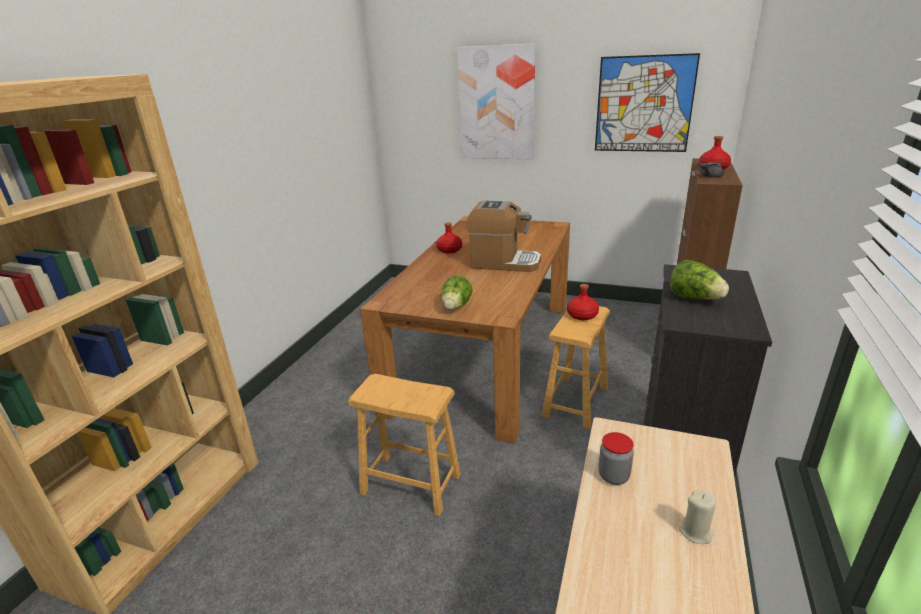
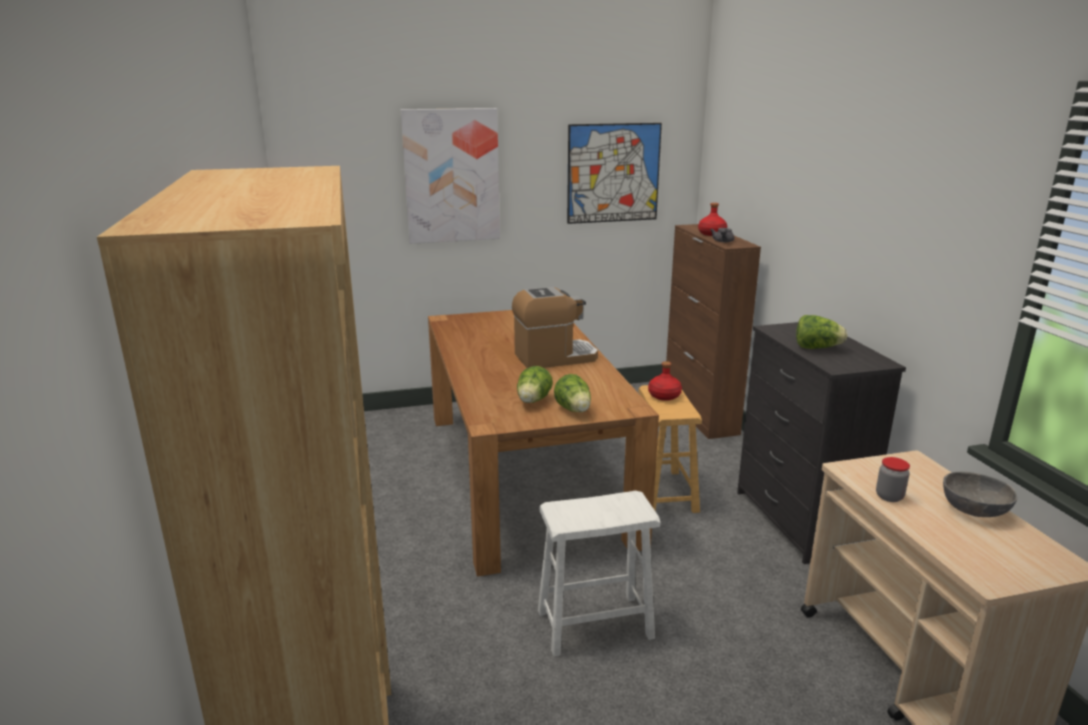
camera: 35 degrees left, 5 degrees down
brown stool [348,374,461,516] -> white stool [538,491,661,656]
red bottle [436,222,462,253] -> none
beige candle [679,491,716,544] -> grey bowl [943,472,1017,517]
none -> lettuce [517,366,553,403]

